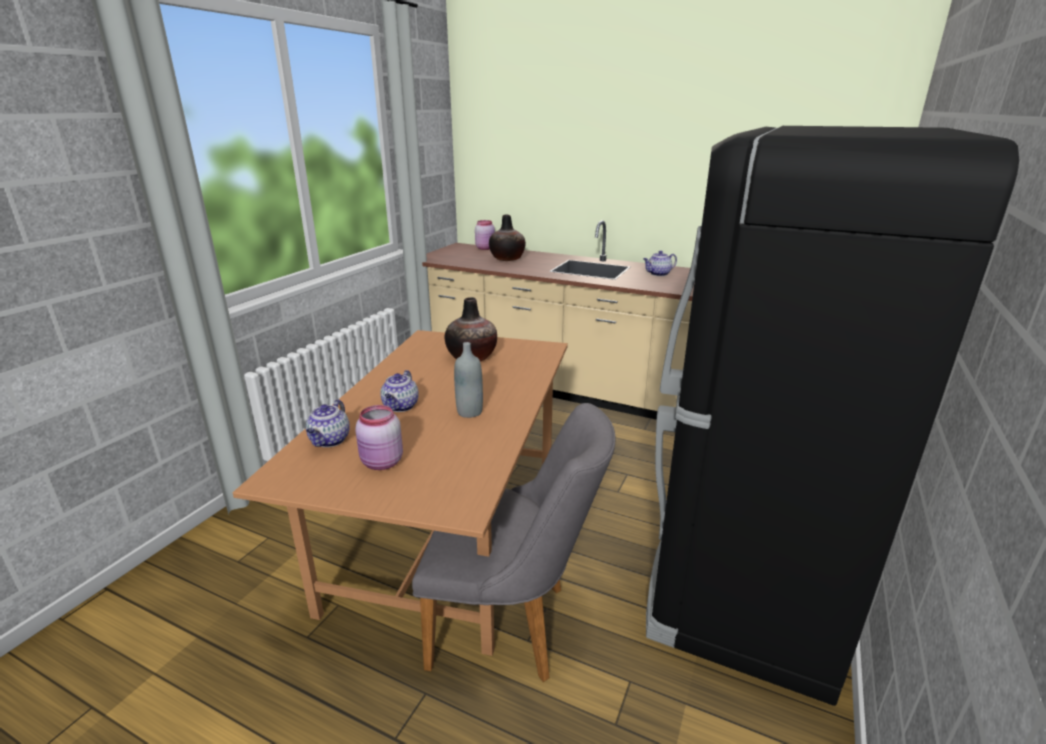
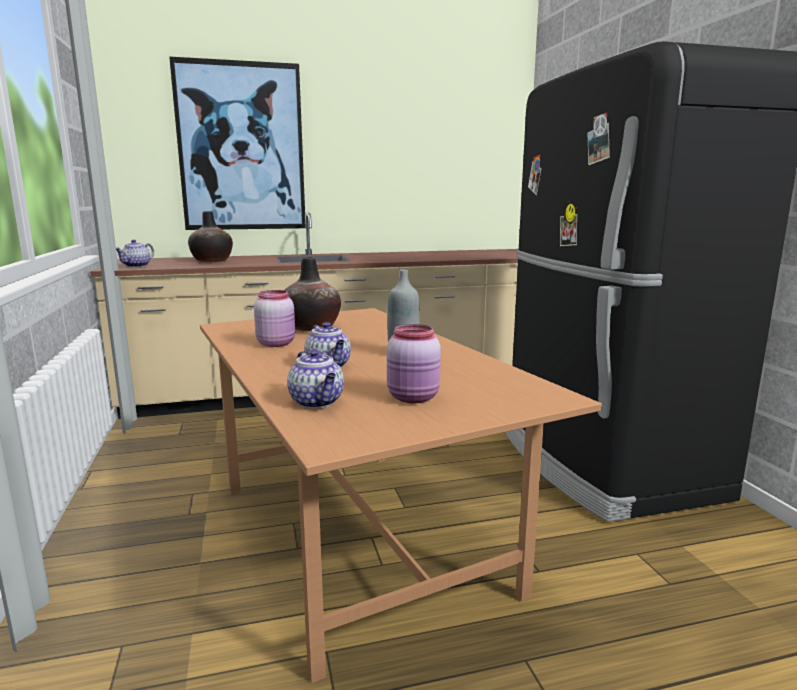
camera: 40 degrees left, 10 degrees down
grey chair [412,403,615,682] -> none
pink jar [475,220,495,250] -> pink jar moved to [254,290,295,347]
teapot [643,251,677,276] -> teapot moved to [116,240,154,267]
none -> picture [169,57,306,230]

